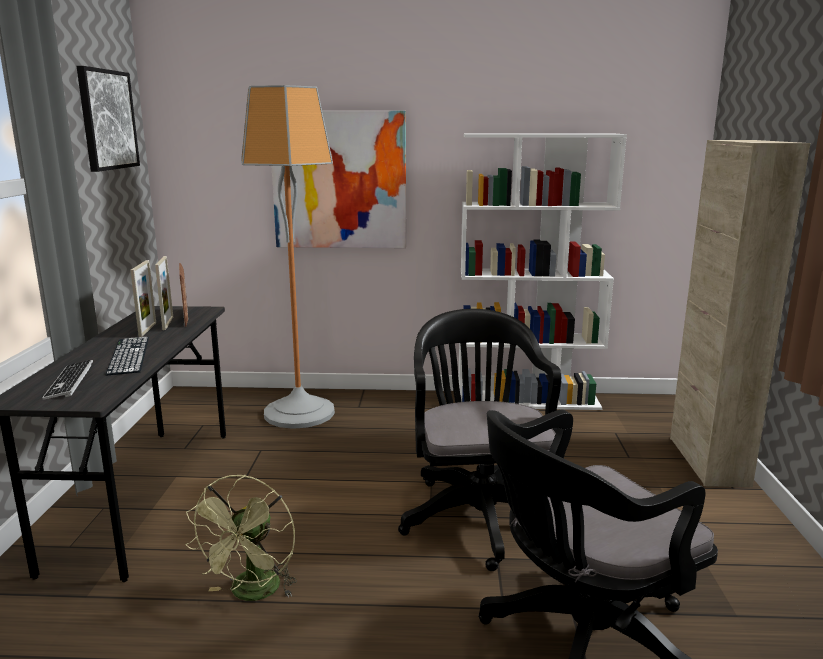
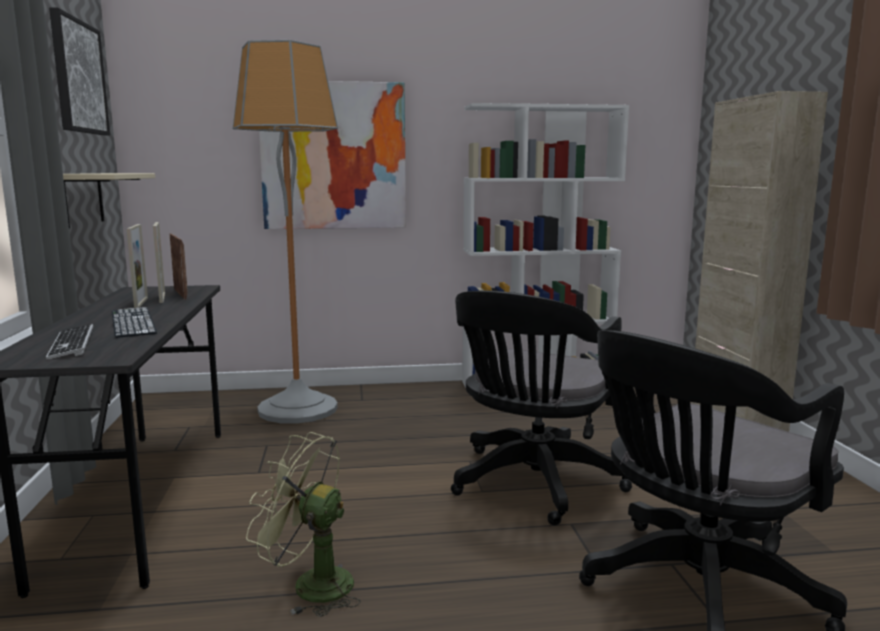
camera: 10 degrees left, 5 degrees down
green fan [185,475,297,601] -> green fan turned 105 degrees clockwise [246,432,361,617]
black office chair [398,309,561,571] -> black office chair turned 135 degrees counterclockwise [451,291,632,526]
none -> beige shelf [63,173,155,229]

